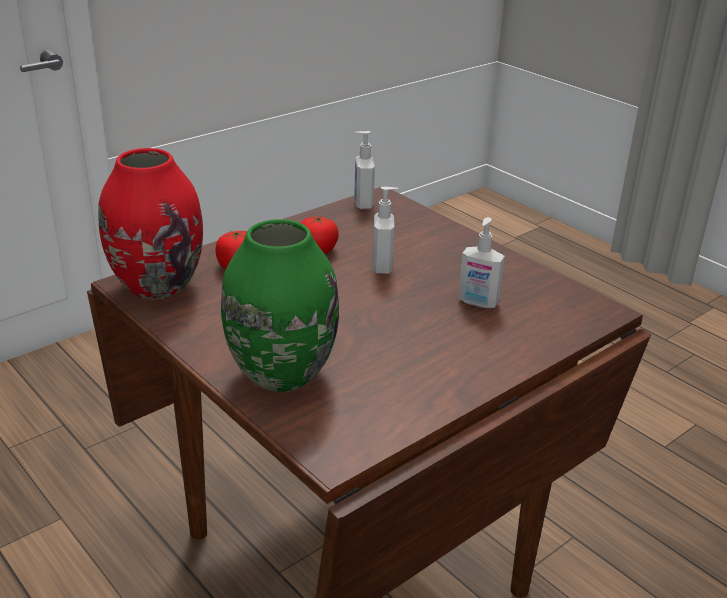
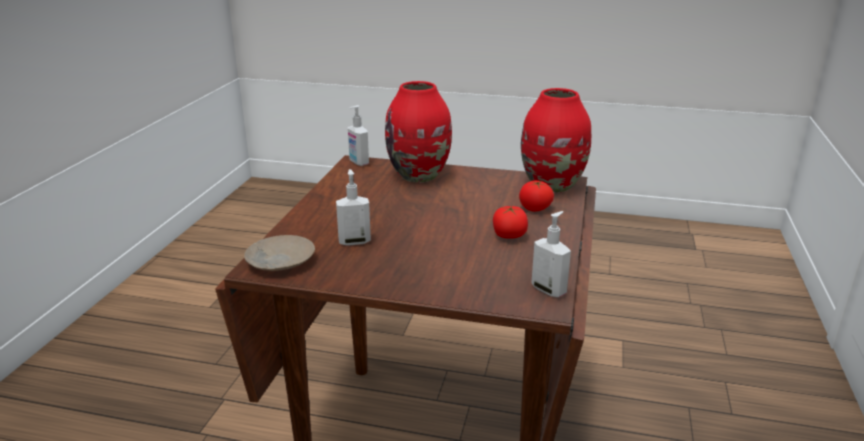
camera: 145 degrees right, 5 degrees down
green vase [221,219,339,392] -> red vase [385,81,452,182]
soap dispenser [372,186,398,274] -> soap dispenser moved to [348,105,369,166]
none -> beige plate [244,235,315,271]

